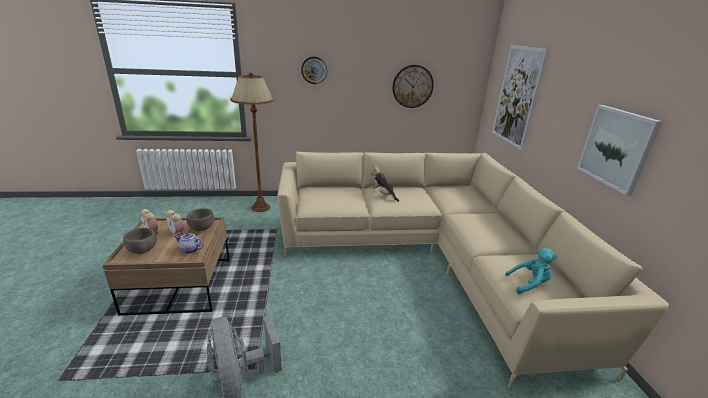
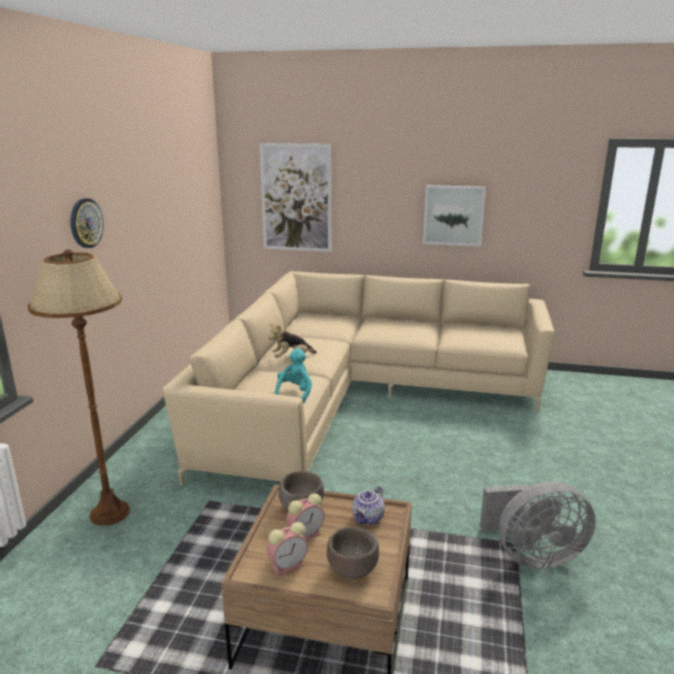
camera: 70 degrees left, 5 degrees down
wall clock [393,65,434,108] -> none
turquoise plush toy [505,248,557,294] -> turquoise plush toy moved to [275,348,312,404]

